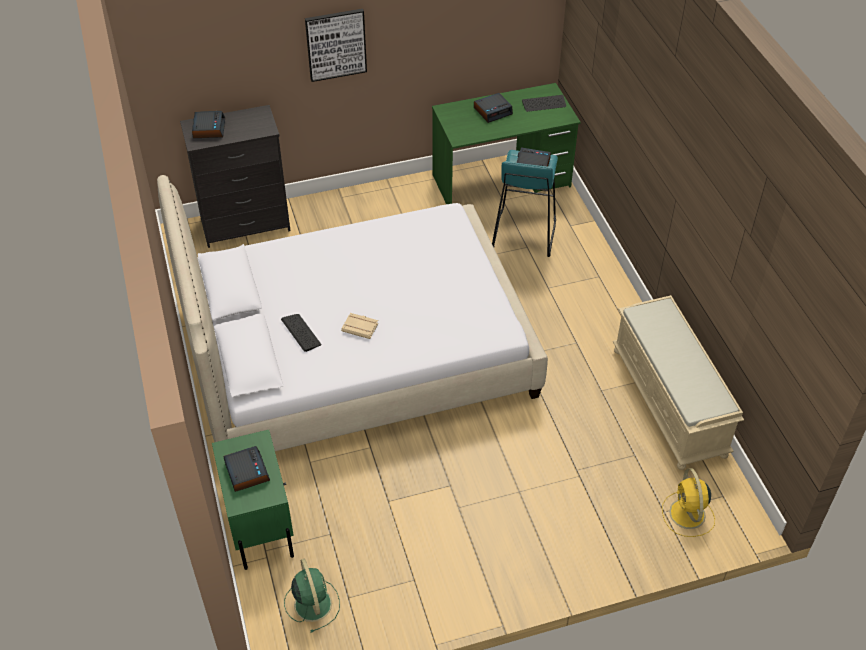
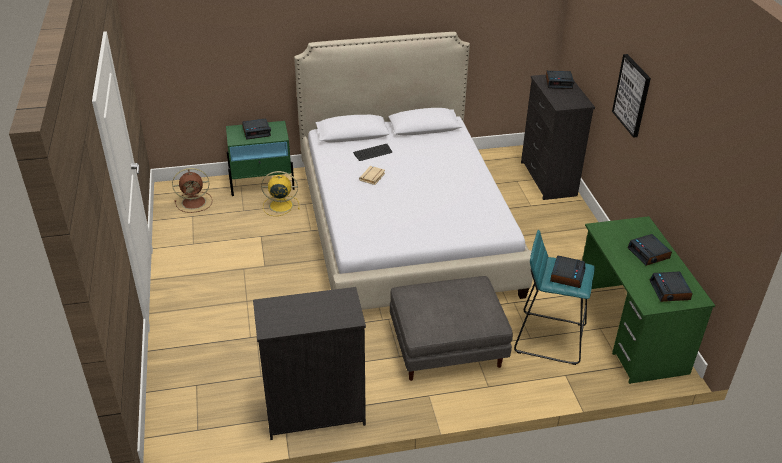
camera: 95 degrees right, 10 degrees down
green fan [284,559,340,633] -> brown fan [172,168,212,213]
keyboard [522,95,566,112] -> alarm clock [649,272,693,302]
beige bench [613,295,744,470] -> black dresser [253,287,366,440]
yellow fan [662,468,715,537] -> yellow fan moved to [261,171,300,216]
none -> grey ottoman [390,276,513,381]

